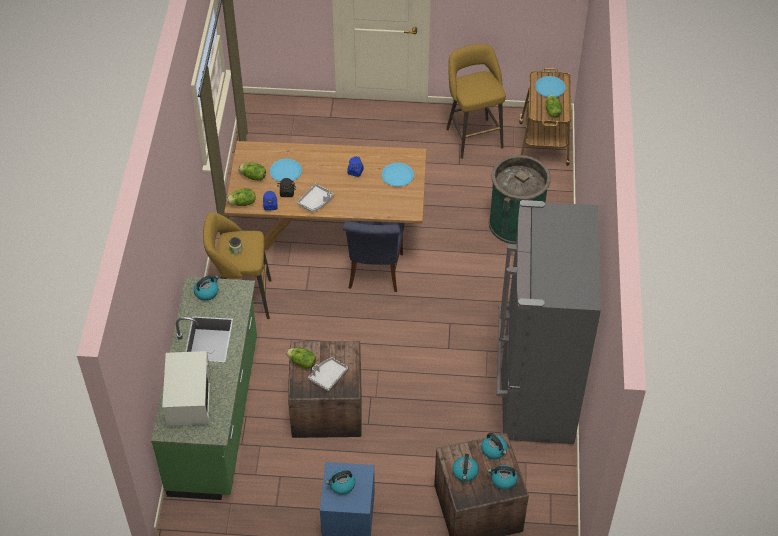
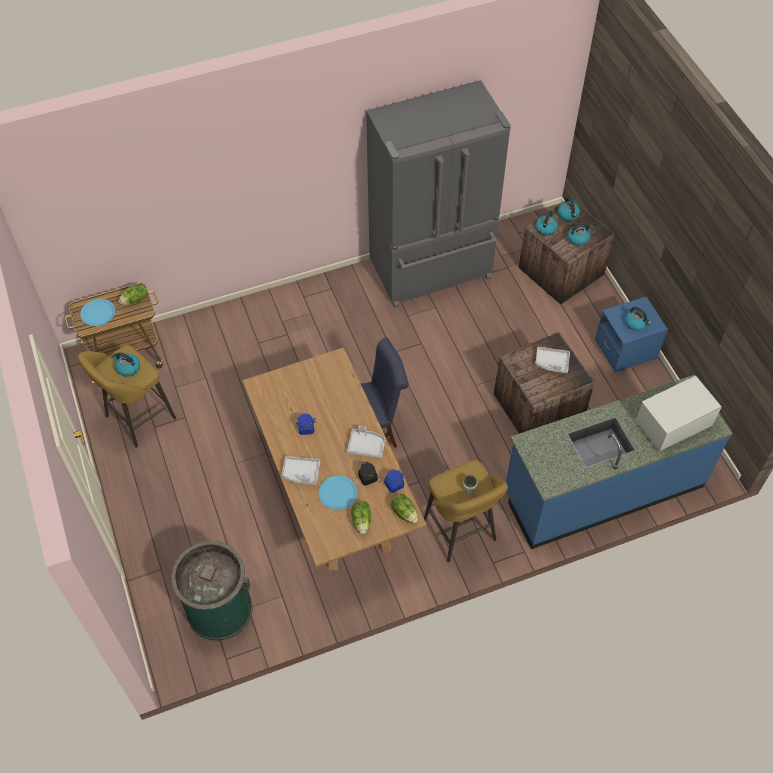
camera: 115 degrees left, 5 degrees up
green counter [151,277,257,500] -> blue counter [506,375,733,549]
kettle [194,275,219,301] -> kettle moved to [112,352,140,377]
lettuce [286,348,316,369] -> none
blue plate [382,163,414,187] -> none
green trash can [489,155,551,244] -> green trash can moved to [169,541,253,641]
none -> grey tray [282,456,320,485]

